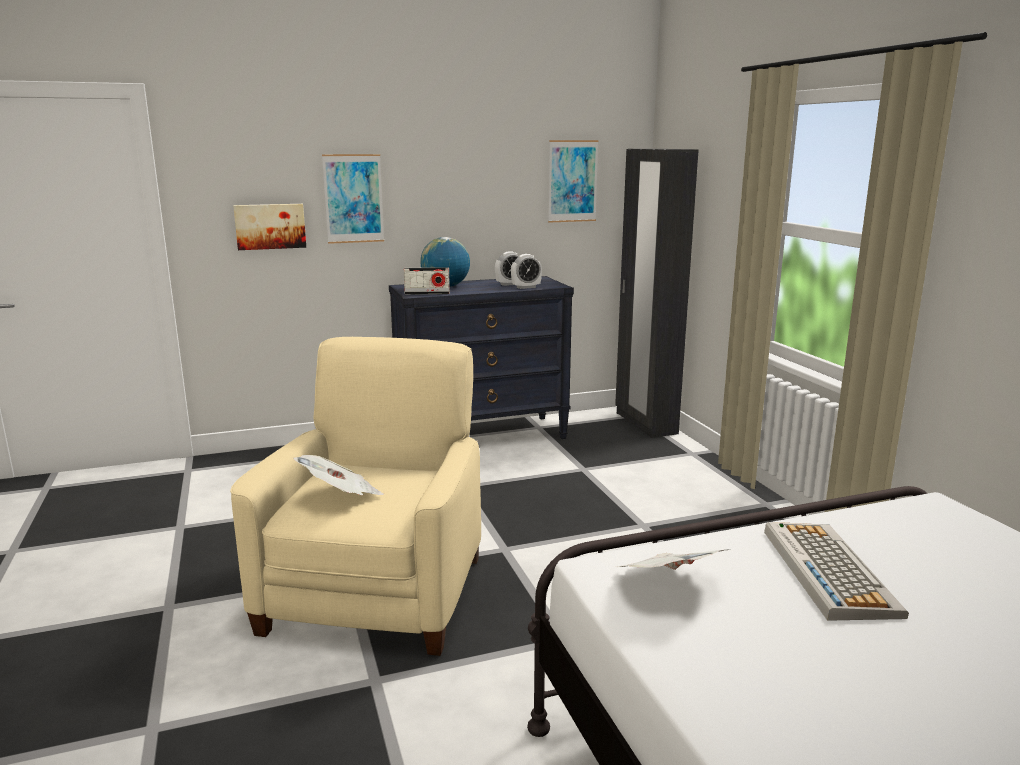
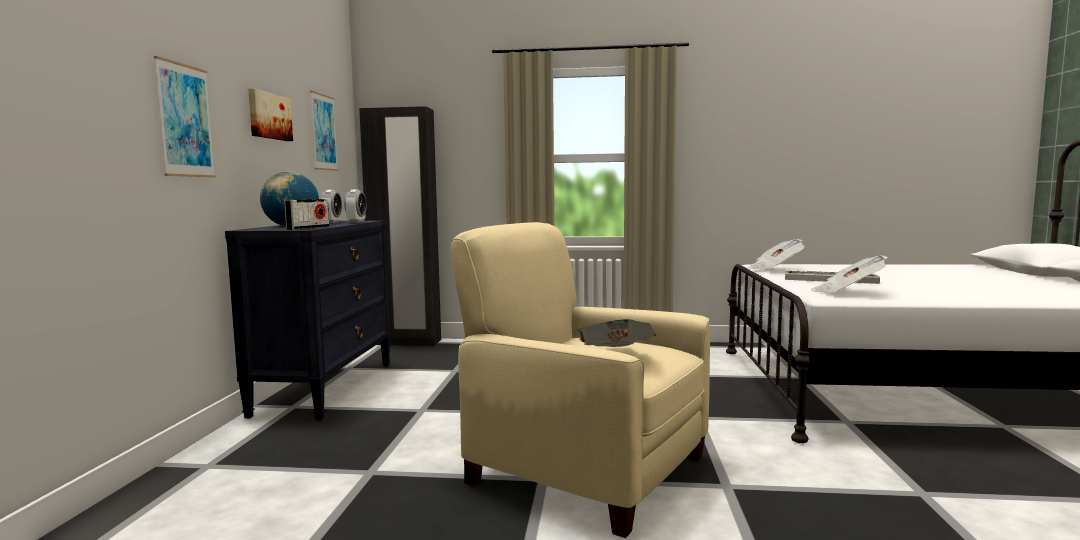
camera: 65 degrees left, 10 degrees down
picture [233,204,306,250] -> picture moved to [248,89,293,141]
none -> newspaper [748,239,804,269]

